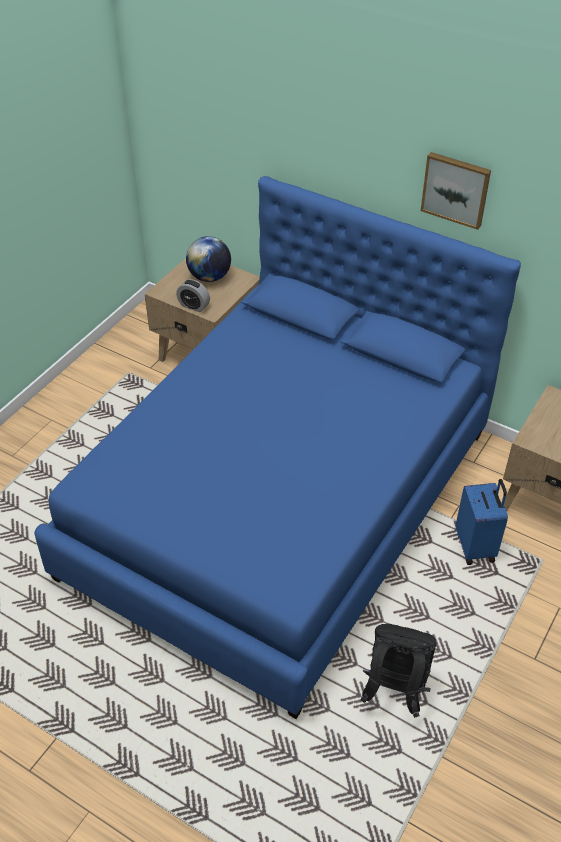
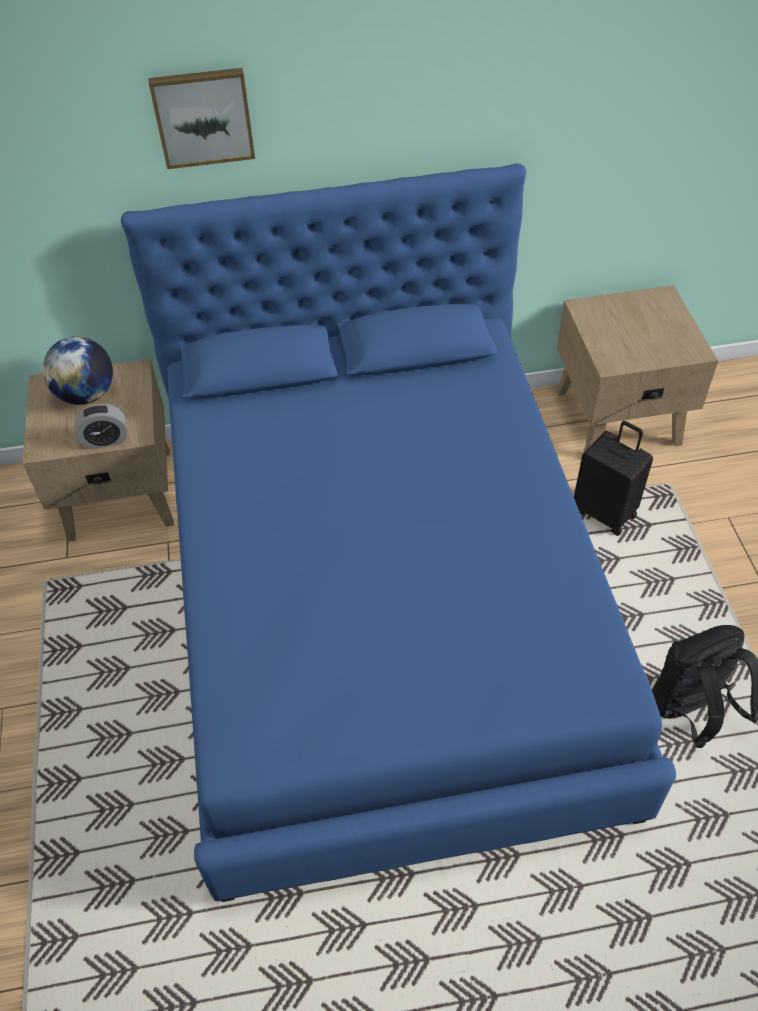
camera: 40 degrees left, 5 degrees up
picture [421,152,491,230] -> picture moved to [149,68,255,169]
blue suitcase [456,479,508,565] -> black suitcase [574,421,653,536]

